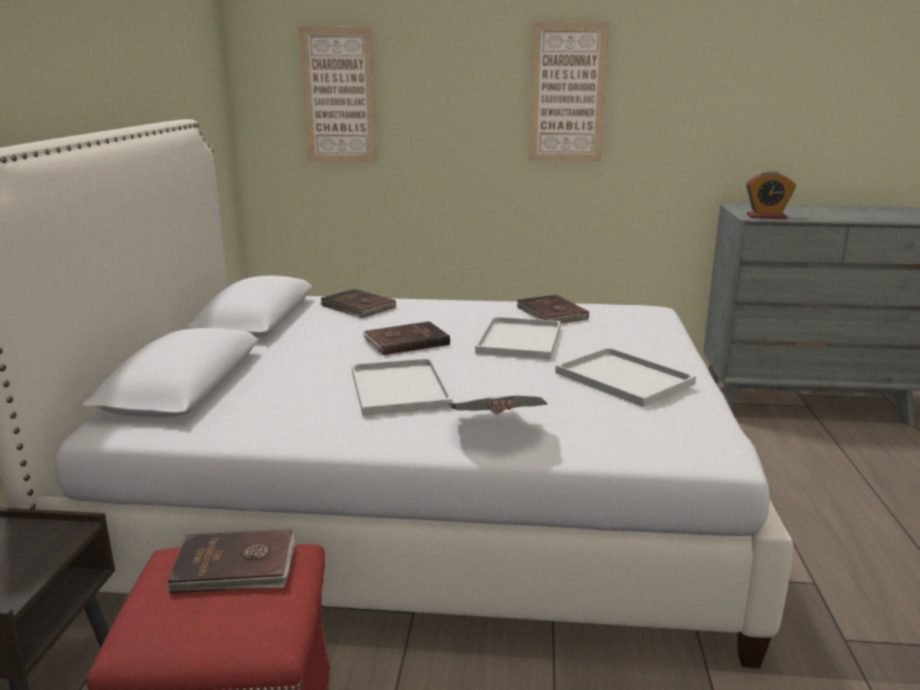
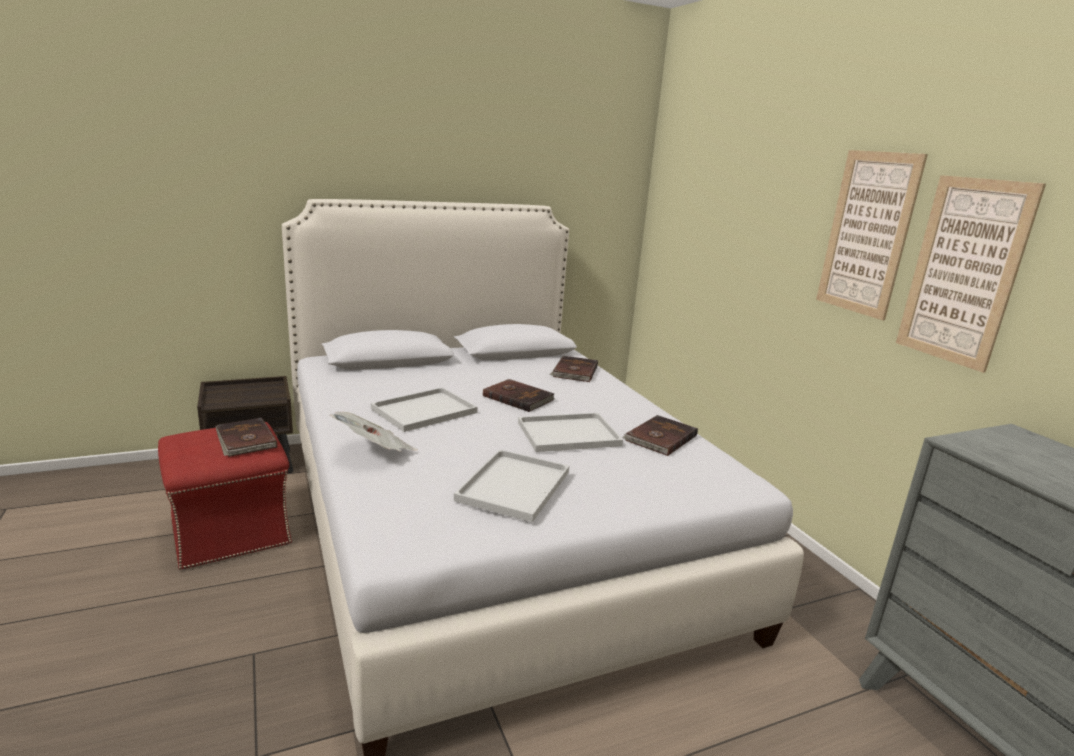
camera: 60 degrees right, 0 degrees up
picture [299,27,377,163] -> picture moved to [896,175,1046,373]
alarm clock [746,171,796,219] -> none

